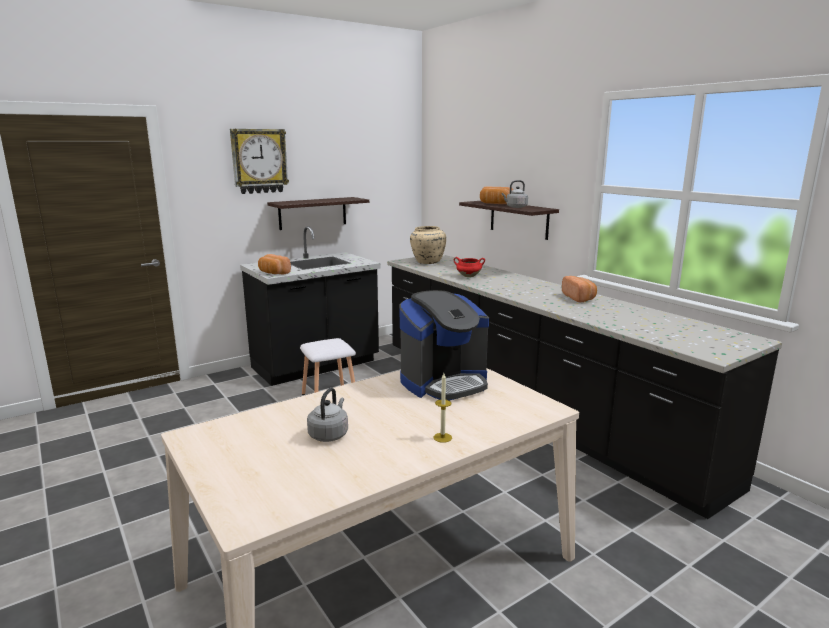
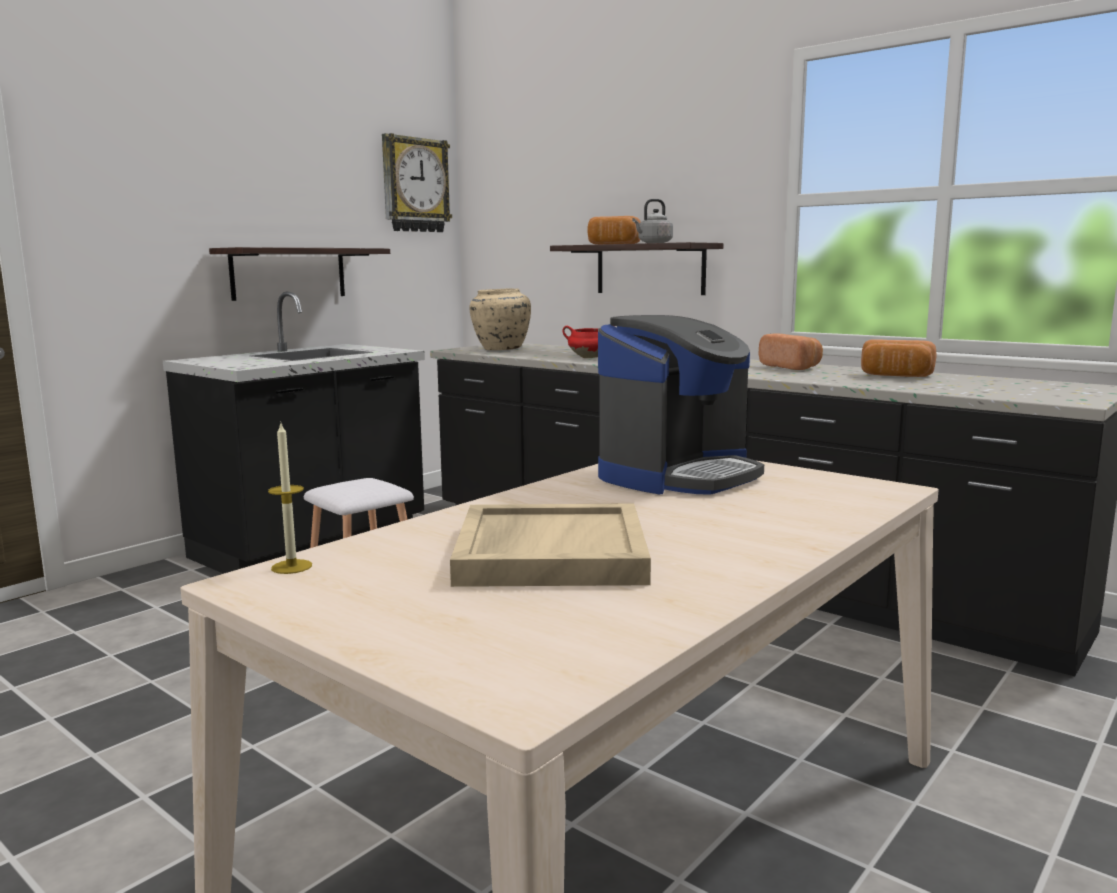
camera: 15 degrees left, 5 degrees down
wall clock [230,129,289,194] -> wall clock moved to [382,133,452,232]
bread [258,254,291,275] -> bread moved to [861,339,937,377]
grey kettle [307,388,348,442] -> beige tray [450,503,651,587]
candle [434,373,452,443] -> candle moved to [268,421,312,574]

